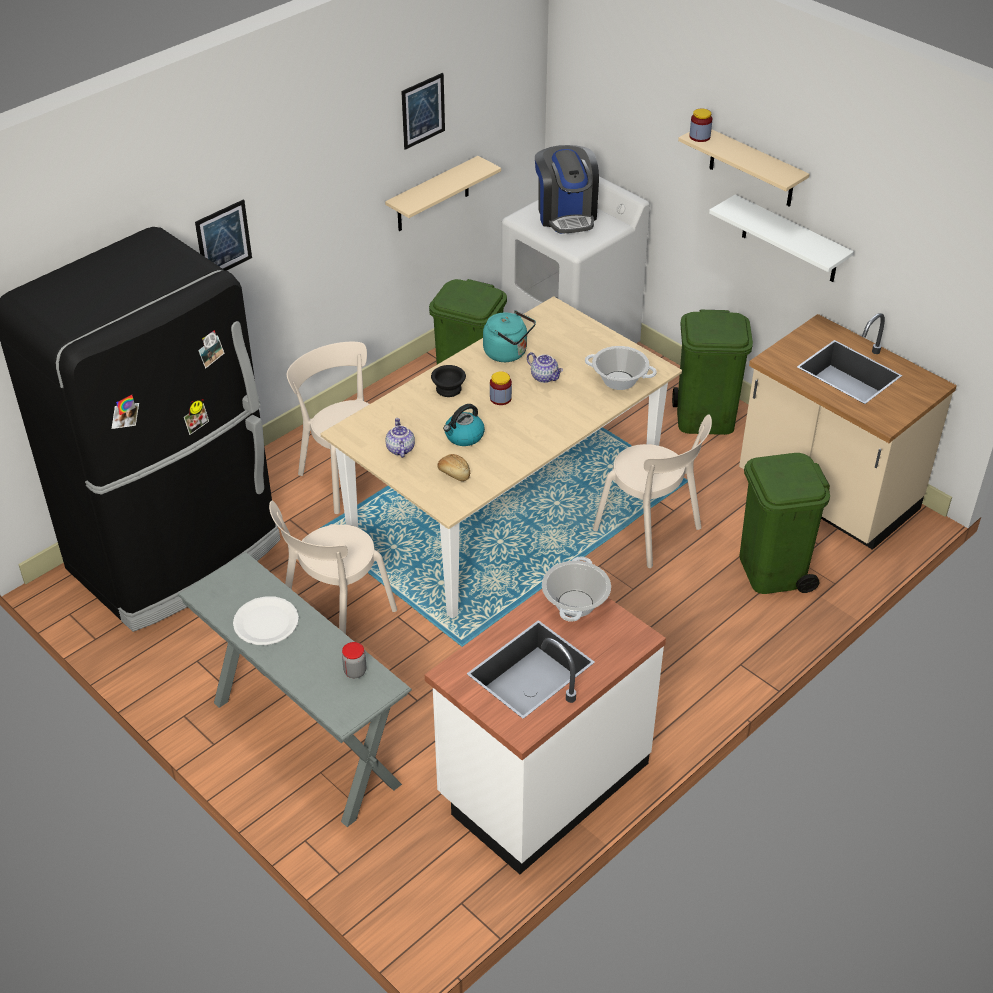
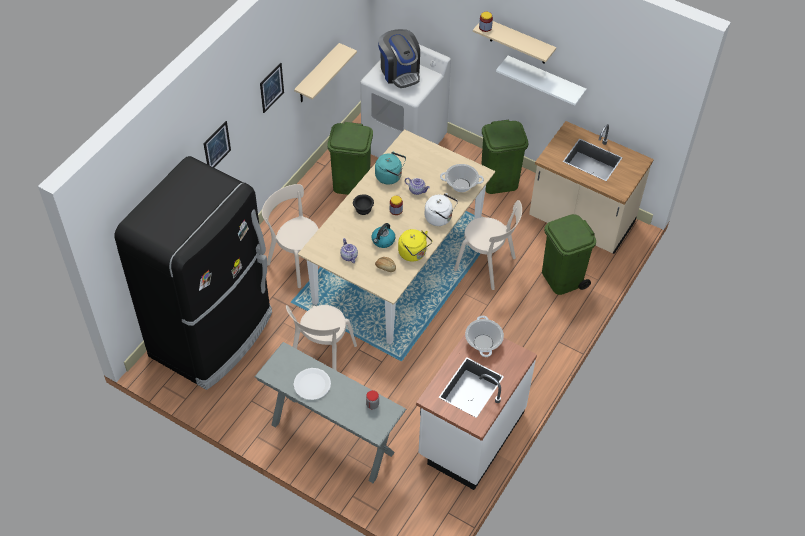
camera: 15 degrees left, 10 degrees up
picture [401,73,445,150] -> picture moved to [260,63,284,113]
none -> yellow kettle [398,229,432,262]
none -> white kettle [425,193,458,226]

